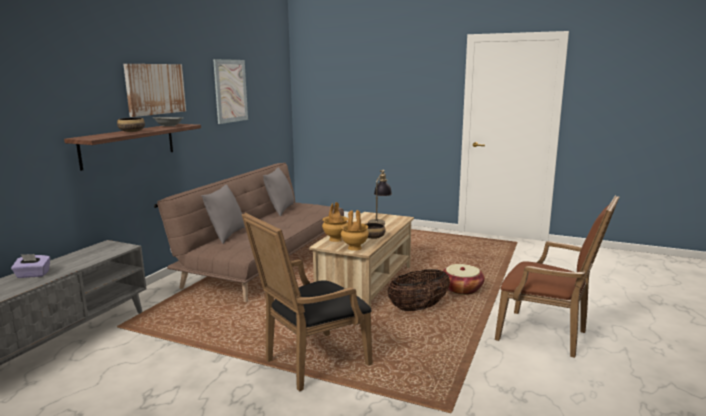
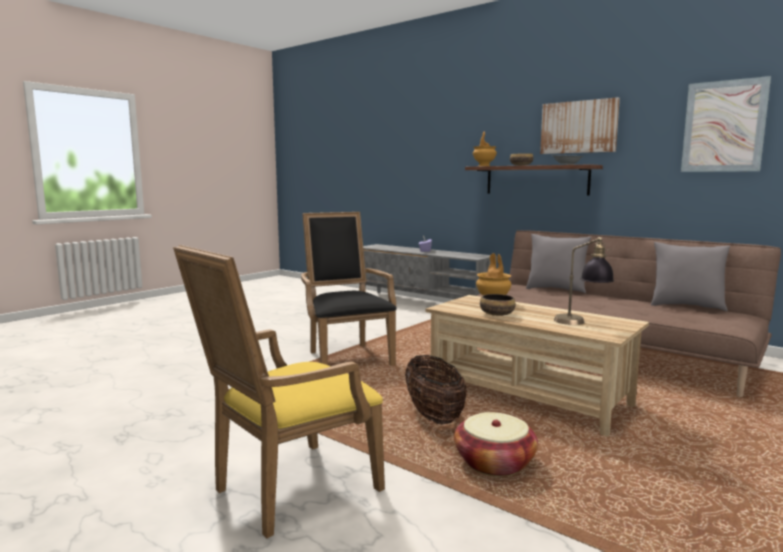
camera: 105 degrees right, 5 degrees down
brown vase [341,210,369,251] -> brown vase moved to [473,132,497,166]
brown armchair [495,195,619,358] -> yellow armchair [173,245,385,538]

